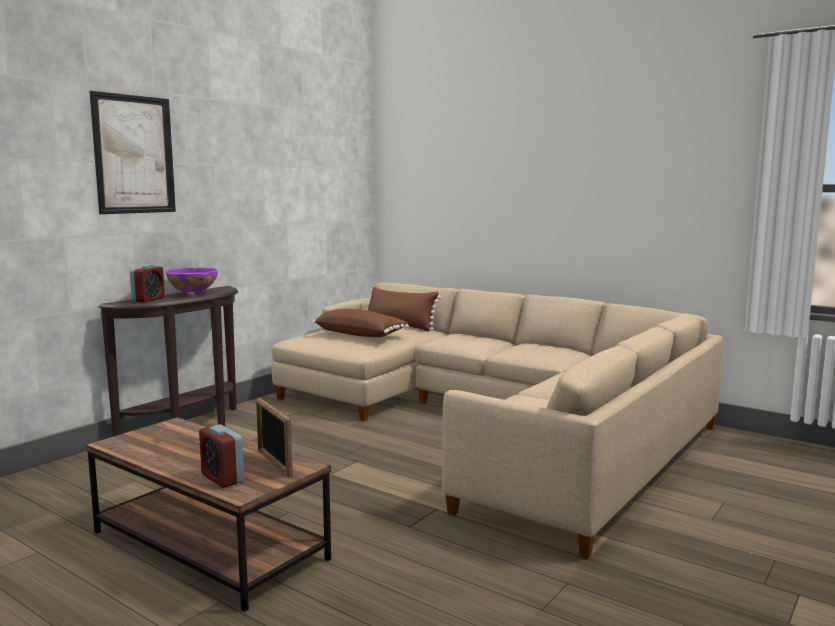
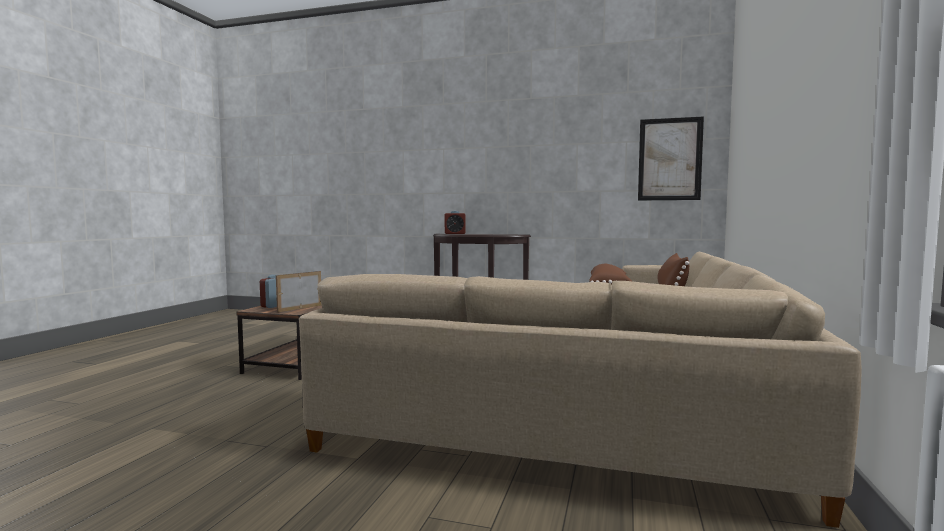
camera: 70 degrees right, 5 degrees down
picture [89,91,176,214] -> picture moved to [638,116,704,200]
purple bowl [166,268,218,294] -> none

